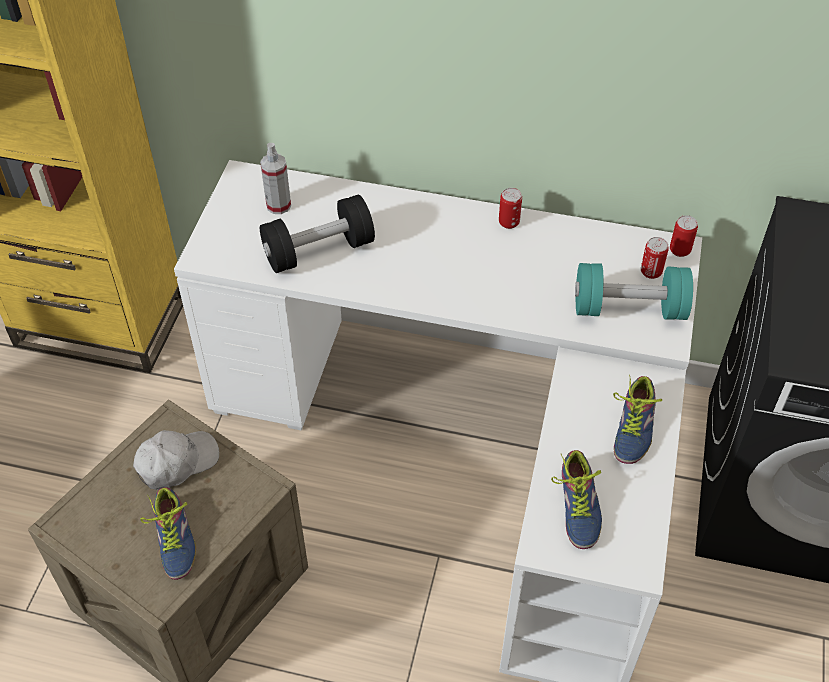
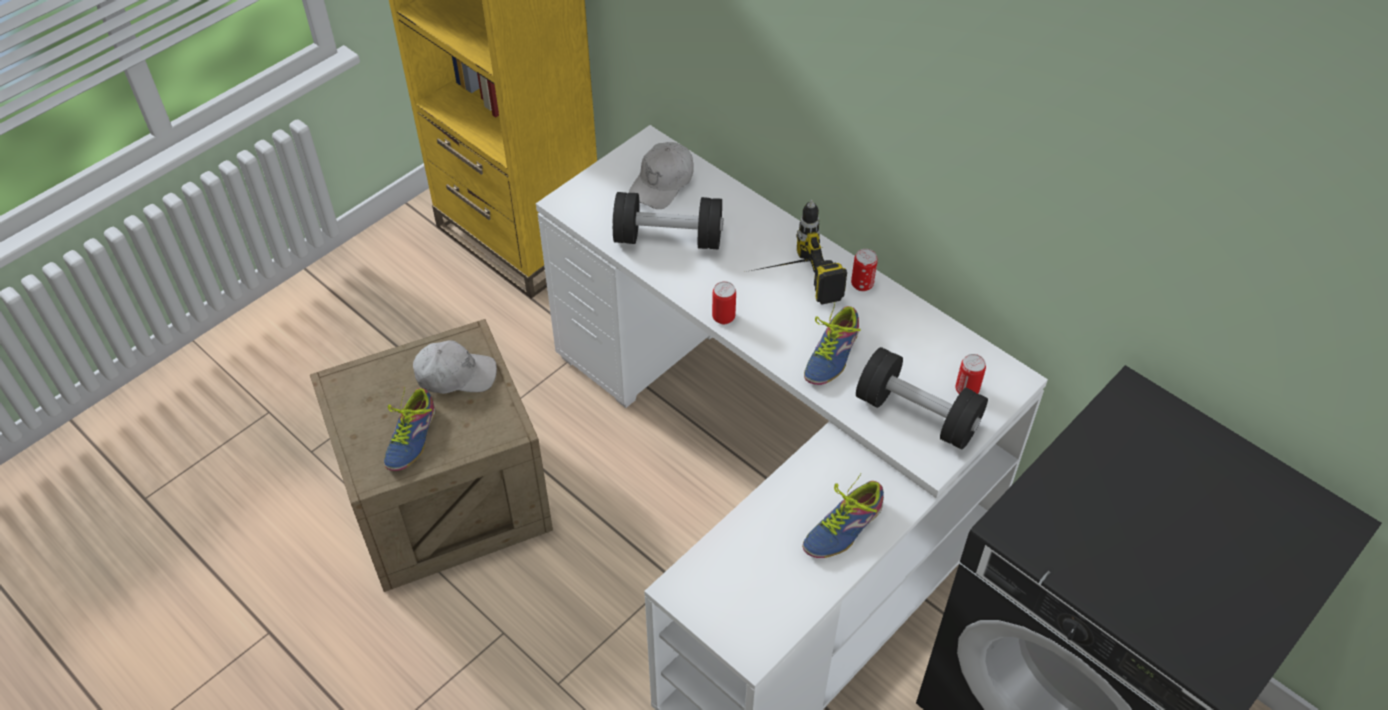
camera: 30 degrees right, 0 degrees up
spray bottle [260,143,291,214] -> white cap [629,142,694,209]
shoe [551,450,602,549] -> shoe moved to [804,303,861,385]
turquoise dumbbell [575,263,693,320] -> black dumbbell [856,347,988,449]
can [670,215,698,257] -> can moved to [712,281,736,324]
none -> power drill [746,200,847,305]

